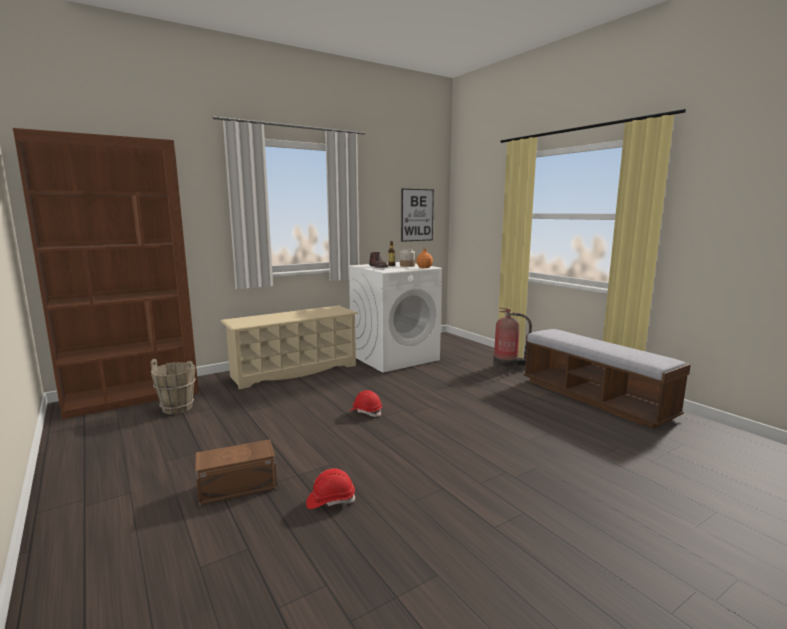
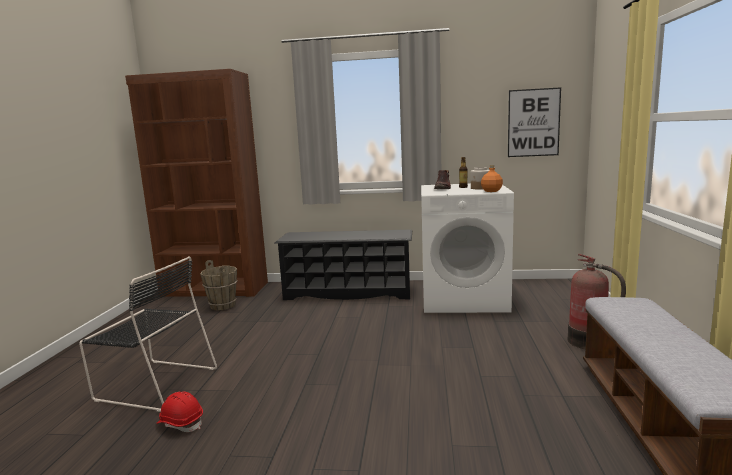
camera: 40 degrees right, 0 degrees up
brown storage box [195,439,277,505] -> black chair [79,256,217,412]
beige shoe rack [220,306,358,389] -> black shoe rack [274,230,412,300]
red hard hat [350,390,382,417] -> none

